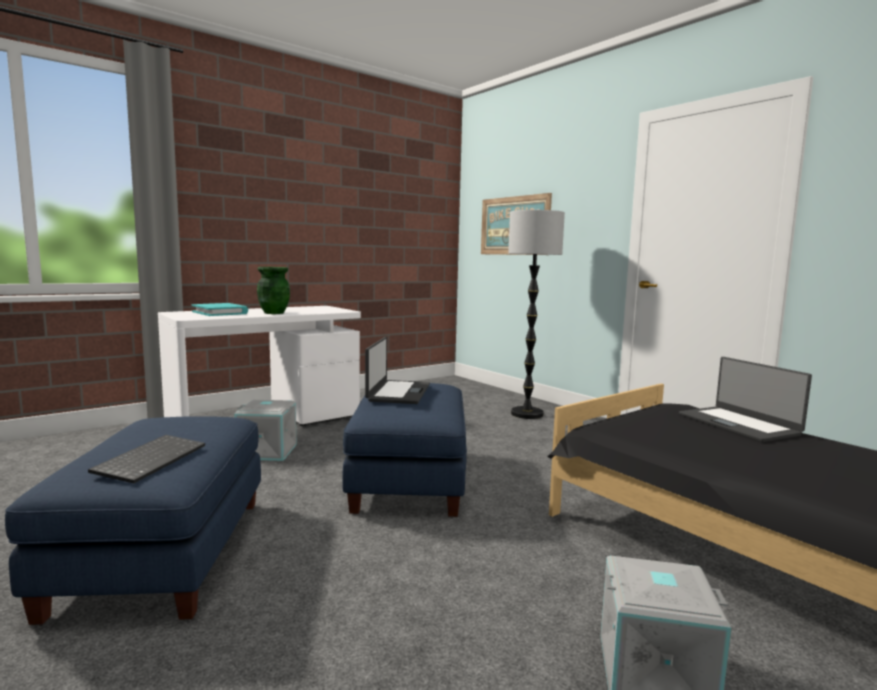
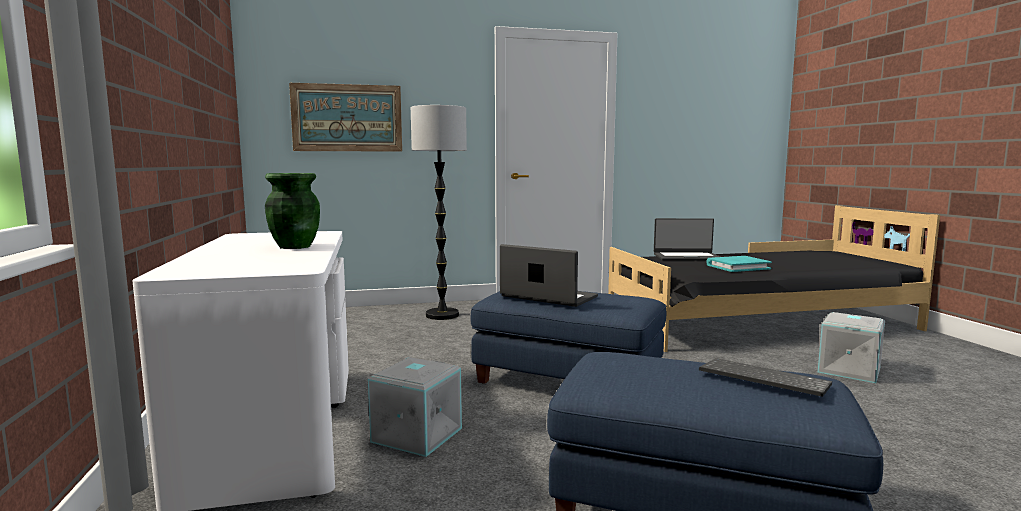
camera: 65 degrees left, 0 degrees up
turquoise book [192,303,248,316] -> turquoise book moved to [706,256,772,272]

